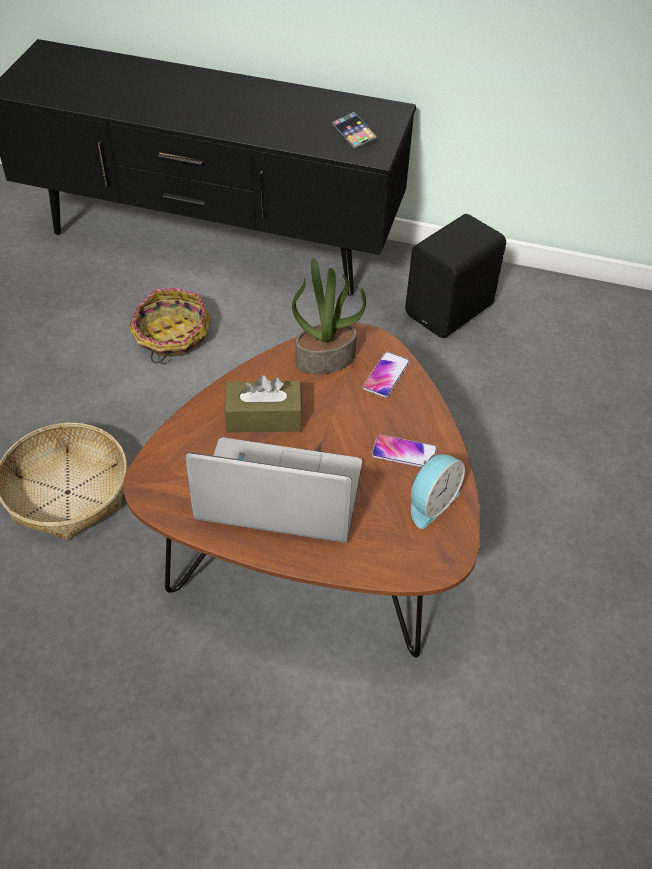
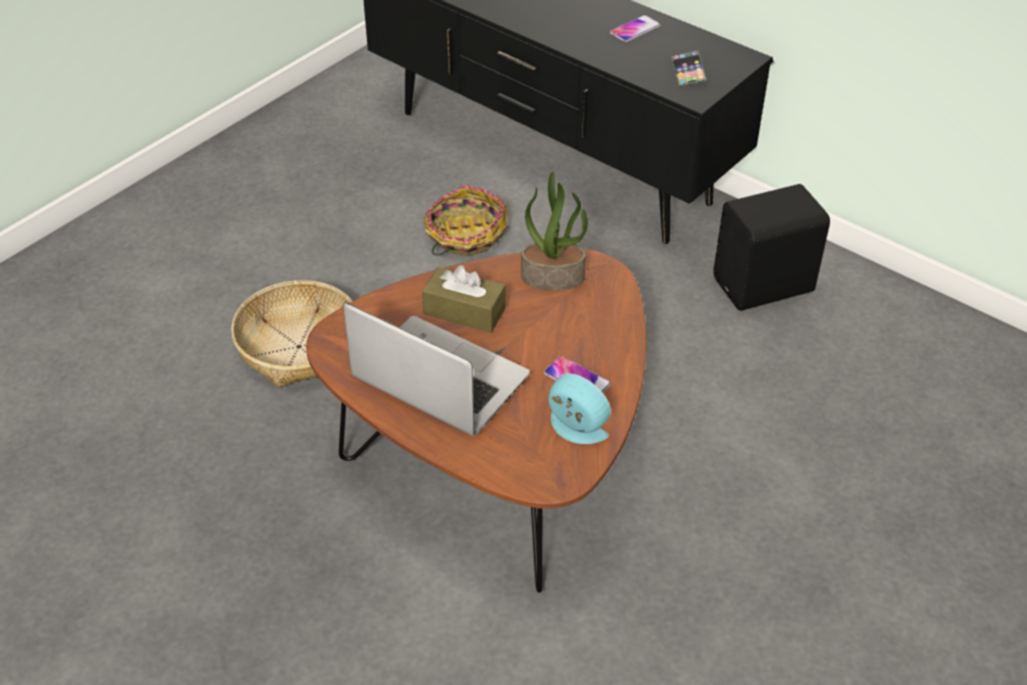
camera: 25 degrees right, 5 degrees down
phone [362,352,410,398] -> phone moved to [610,15,661,42]
alarm clock [411,454,465,529] -> alarm clock turned 120 degrees counterclockwise [548,373,611,444]

